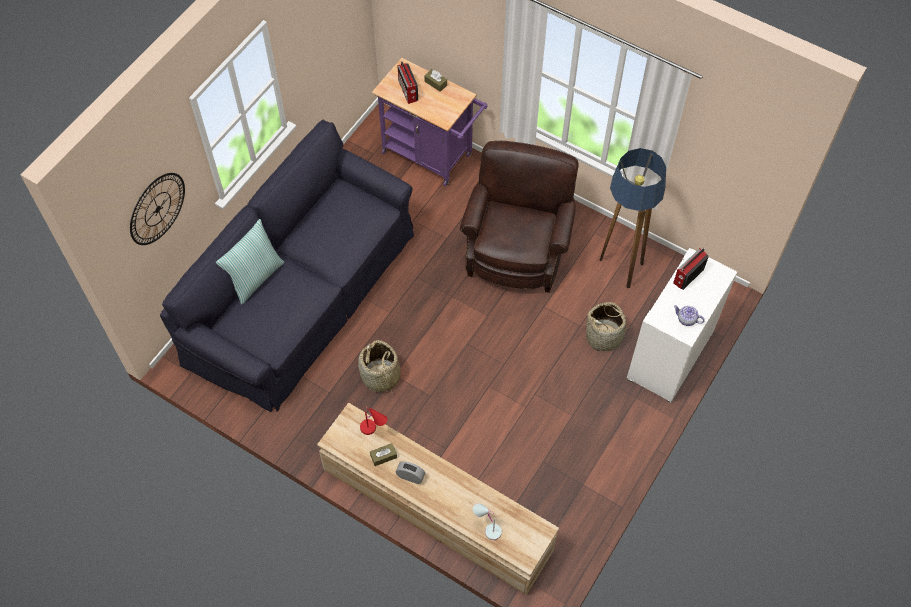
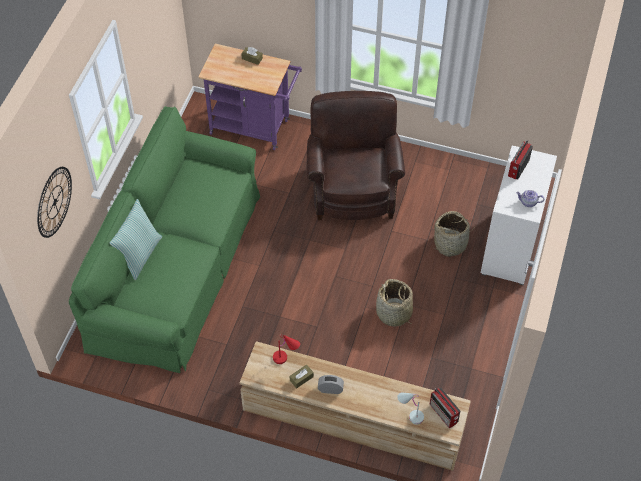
camera: 15 degrees left, 5 degrees down
black sofa [160,119,414,412] -> green sofa [69,106,260,373]
basket [358,340,401,394] -> basket moved to [376,279,413,327]
radio [398,61,418,104] -> radio moved to [429,388,460,429]
floor lamp [599,148,666,288] -> none

